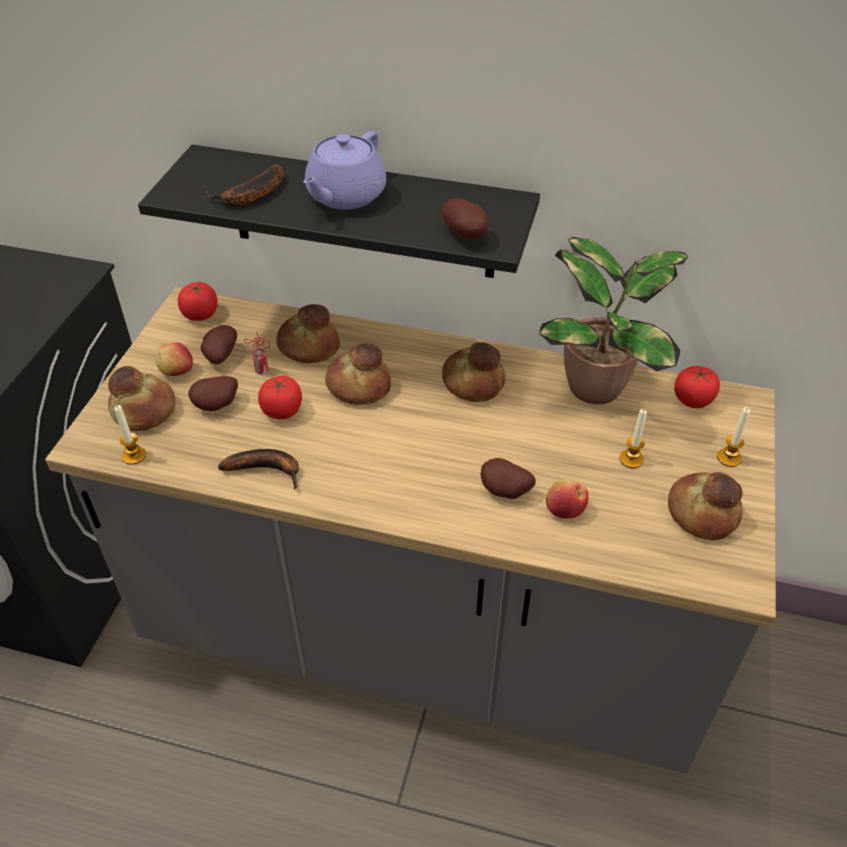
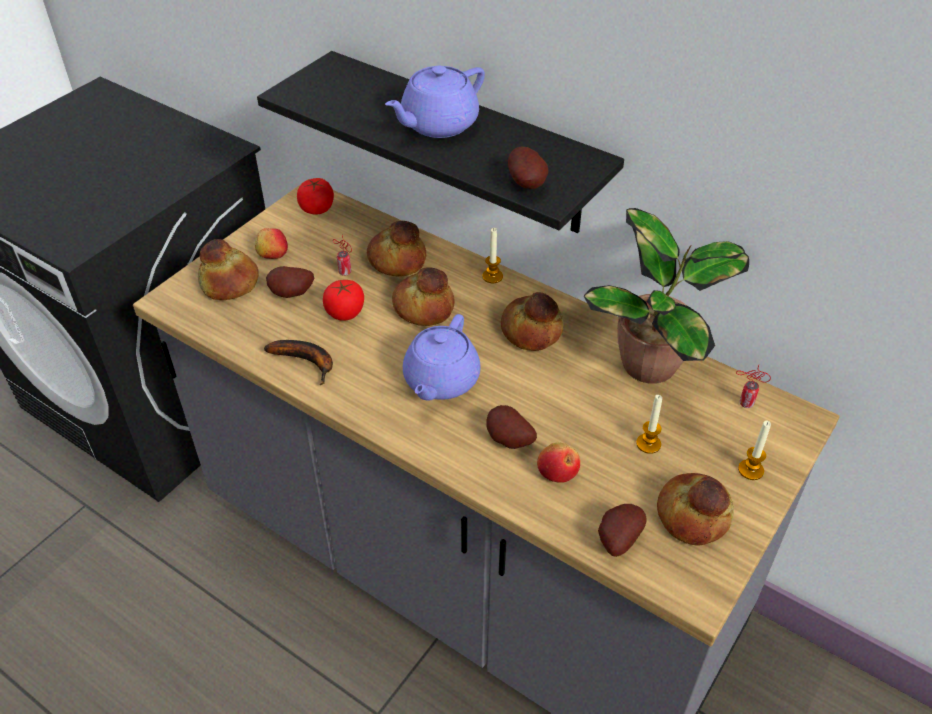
camera: 20 degrees right, 0 degrees up
candle [114,405,146,465] -> candle moved to [482,228,503,283]
potato [200,325,237,364] -> potato moved to [598,504,646,557]
banana [206,164,283,206] -> none
tomato [674,366,720,408] -> can [736,365,771,408]
none -> purple teapot [403,314,481,401]

